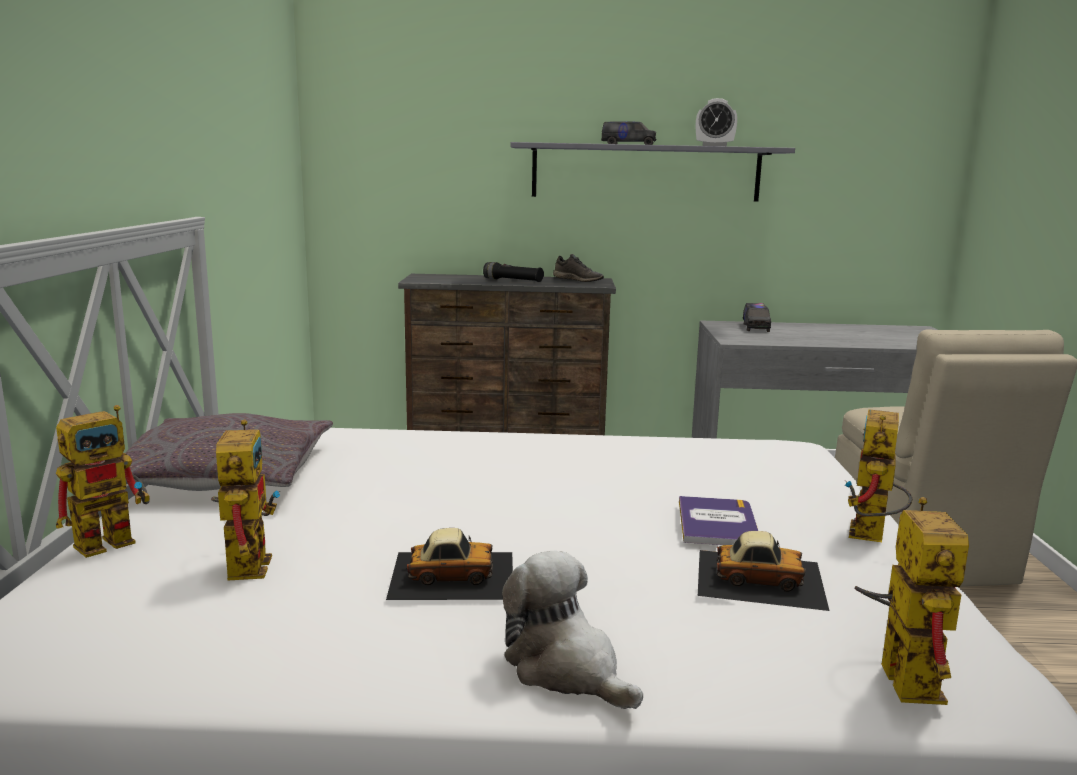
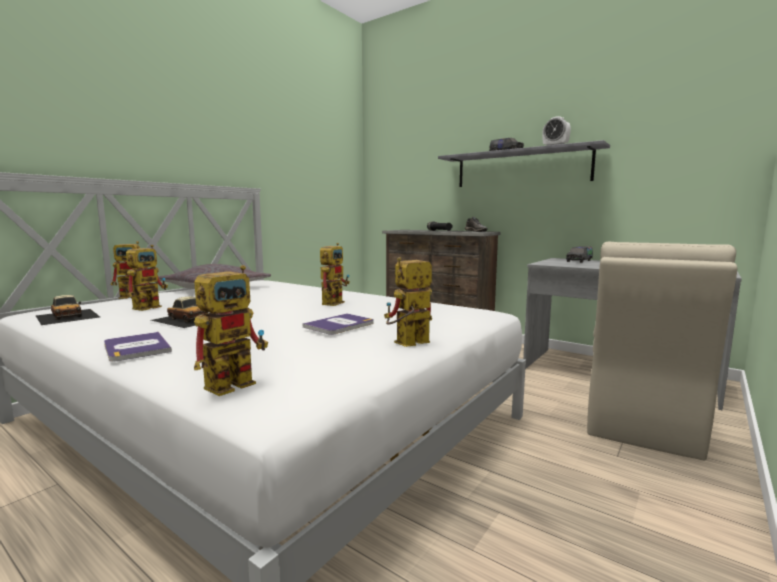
camera: 35 degrees right, 5 degrees down
plush toy [502,551,643,709] -> book [104,332,172,362]
toy car [698,531,830,611] -> toy car moved to [36,295,100,325]
none -> toy robot [320,243,350,306]

